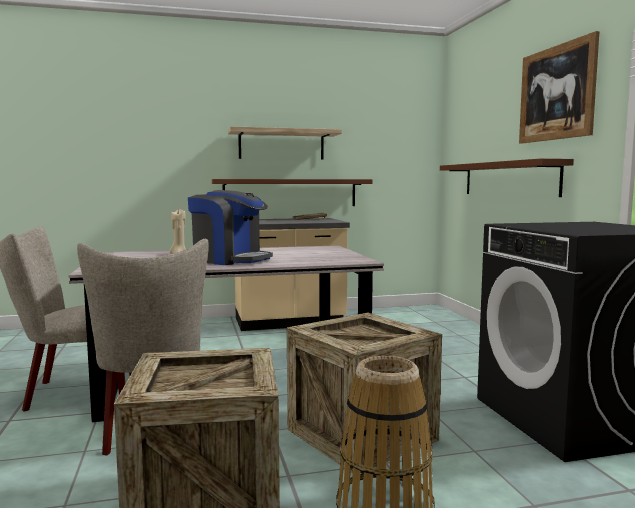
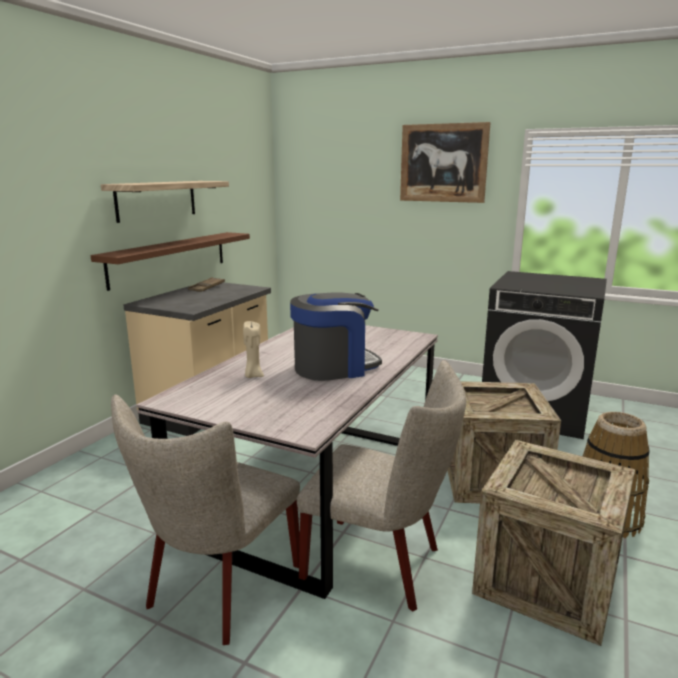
camera: 50 degrees left, 10 degrees up
brown shelf [440,158,574,197] -> none

